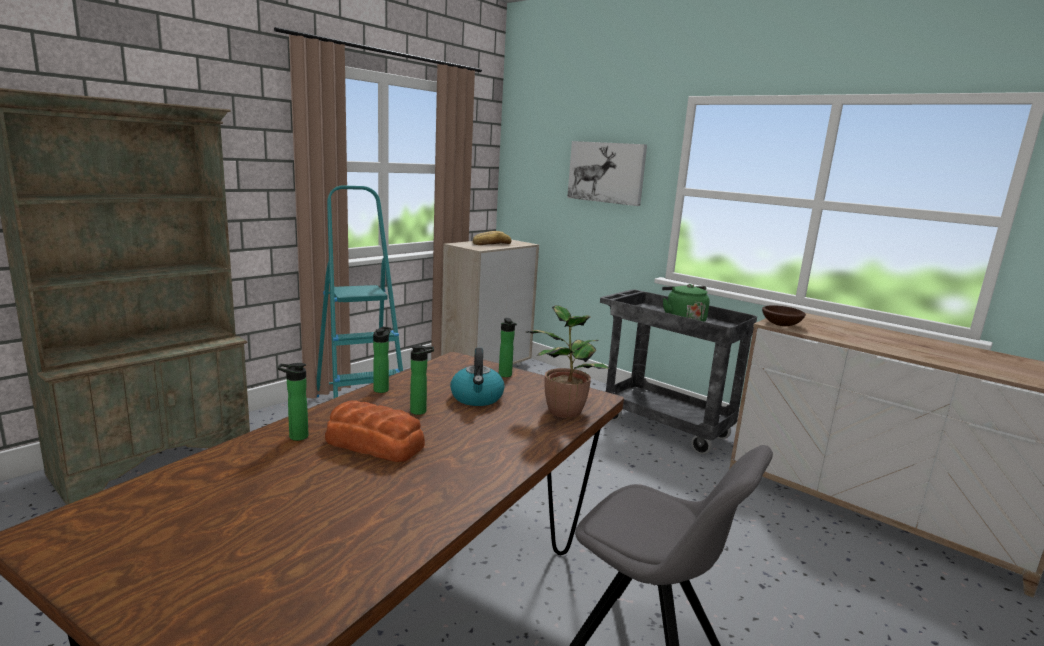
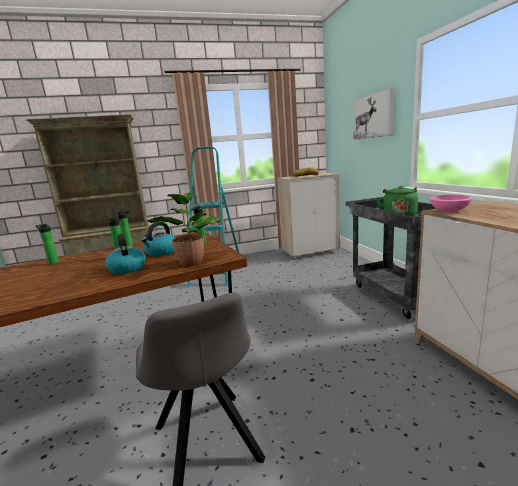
camera: 35 degrees right, 0 degrees up
bread [325,400,425,462] -> none
brown bowl [762,305,806,326] -> pink bowl [429,195,472,212]
none -> kettle [105,234,146,274]

